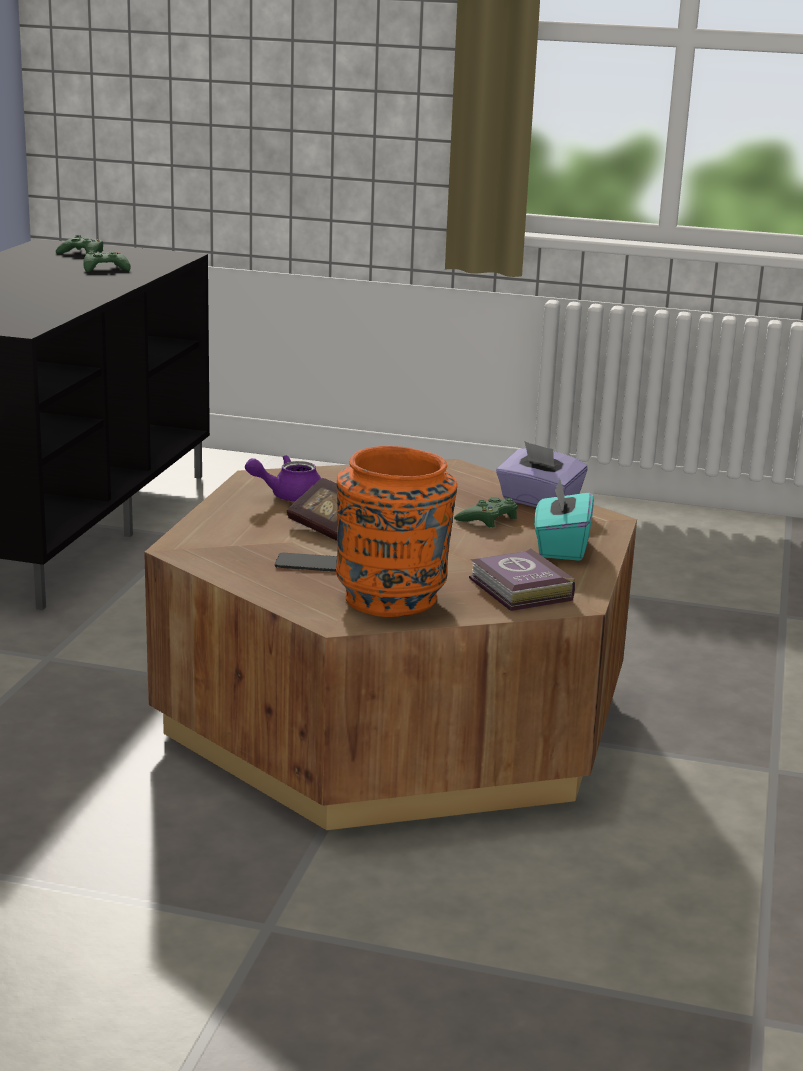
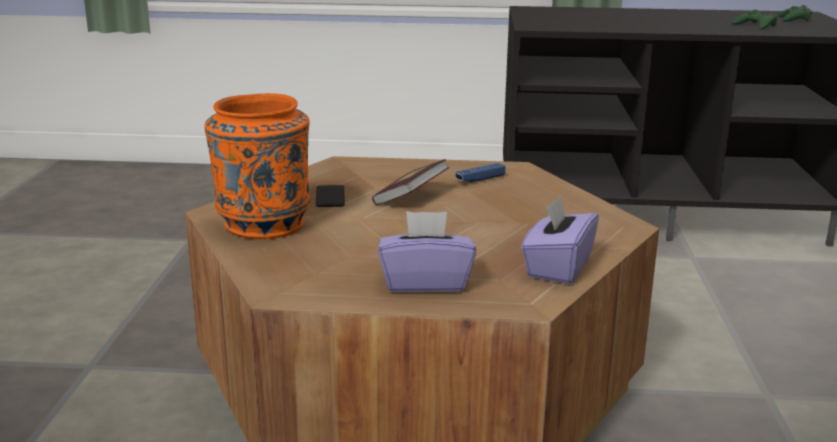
camera: 80 degrees right, 0 degrees up
purple teapot [245,455,321,501] -> blue game controller [455,163,506,183]
green game controller [454,497,518,527] -> none
book [469,548,575,611] -> none
turquoise tissue box [534,478,594,561] -> purple tissue box [378,211,476,292]

